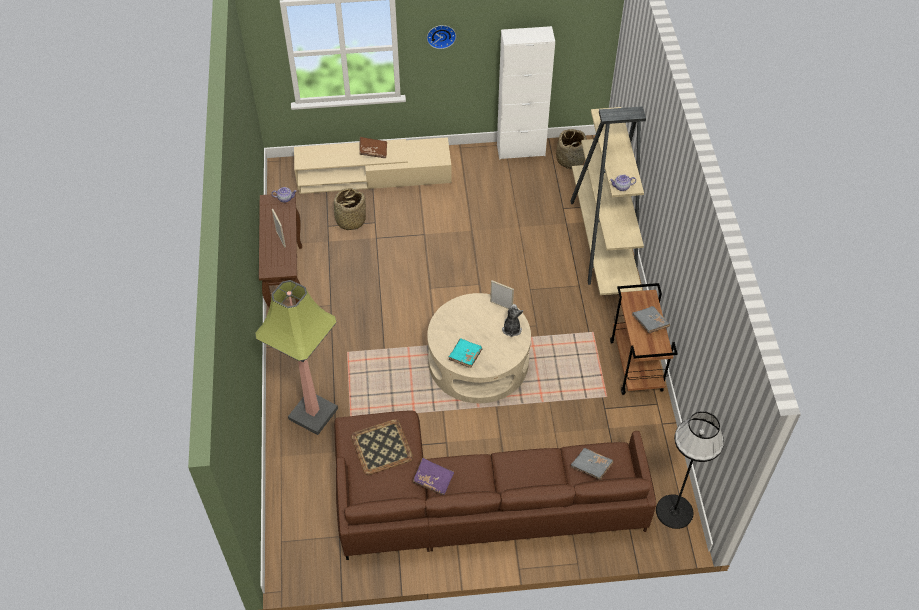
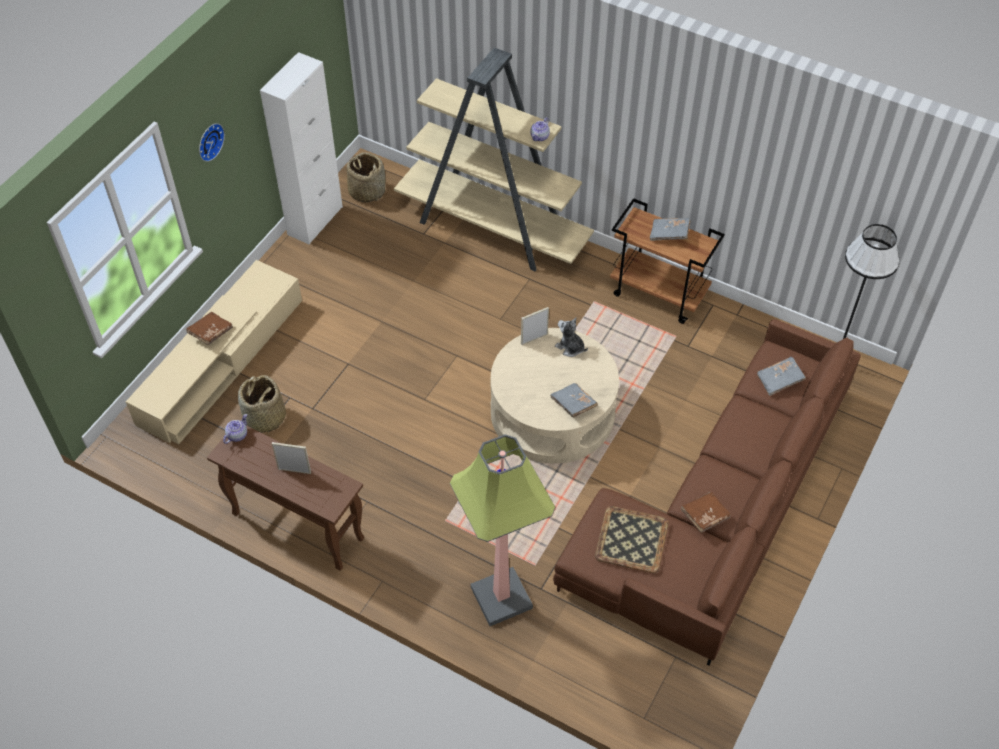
camera: 55 degrees left, 0 degrees up
purple book [413,458,454,495] -> brown book [681,492,731,533]
turquoise book [448,339,482,368] -> grey book [550,383,598,418]

